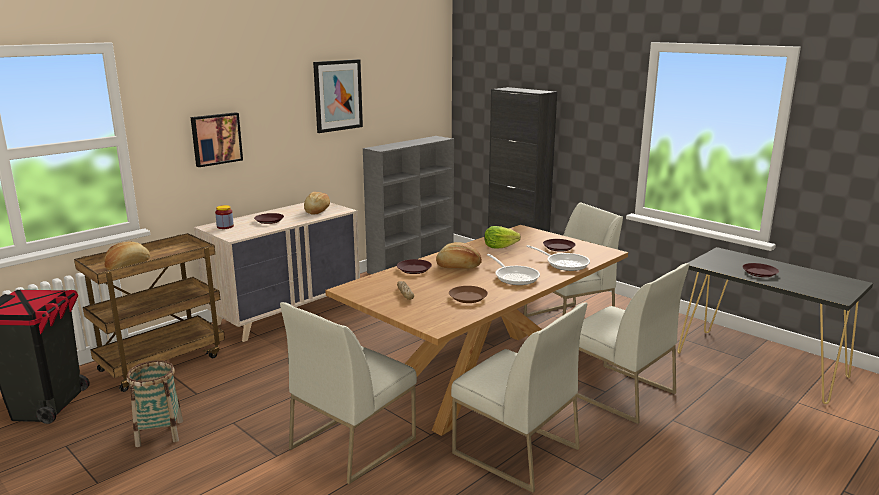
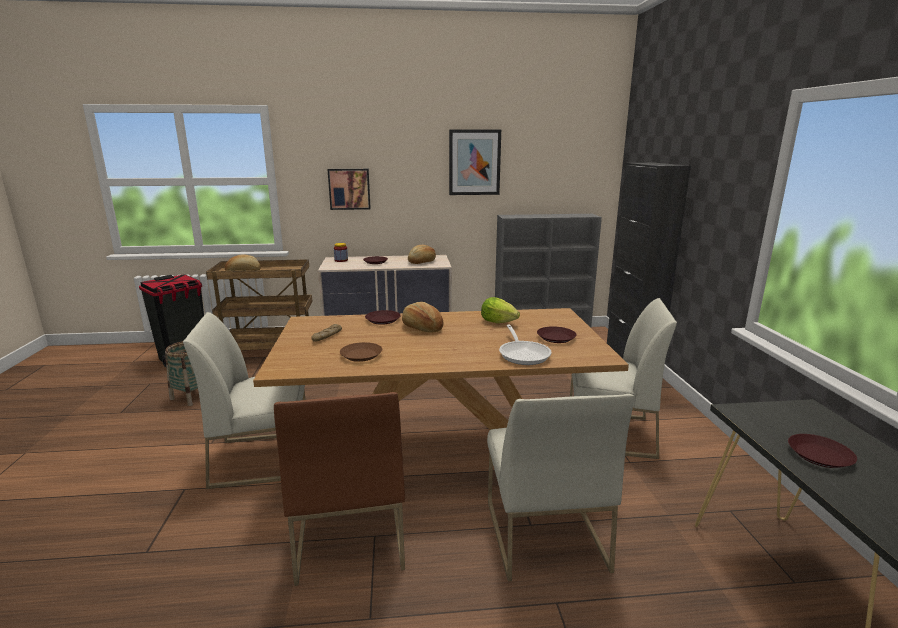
camera: 40 degrees right, 0 degrees up
white chair [451,303,588,493] -> brown chair [274,392,405,586]
frying pan [487,254,540,285] -> none

